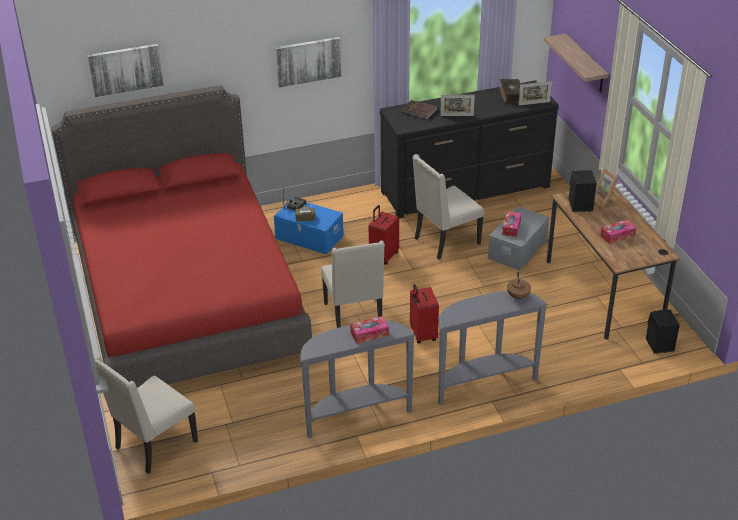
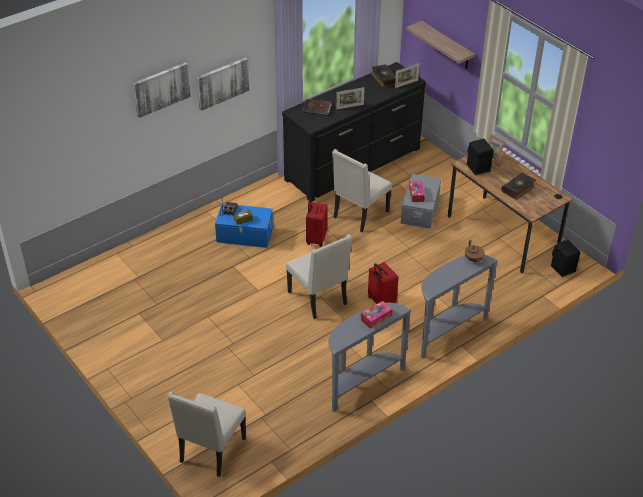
camera: 20 degrees left, 5 degrees up
red bed [51,85,312,388] -> none
picture [87,44,164,97] -> picture moved to [133,62,191,118]
tissue box [600,220,636,244] -> book [501,173,536,200]

